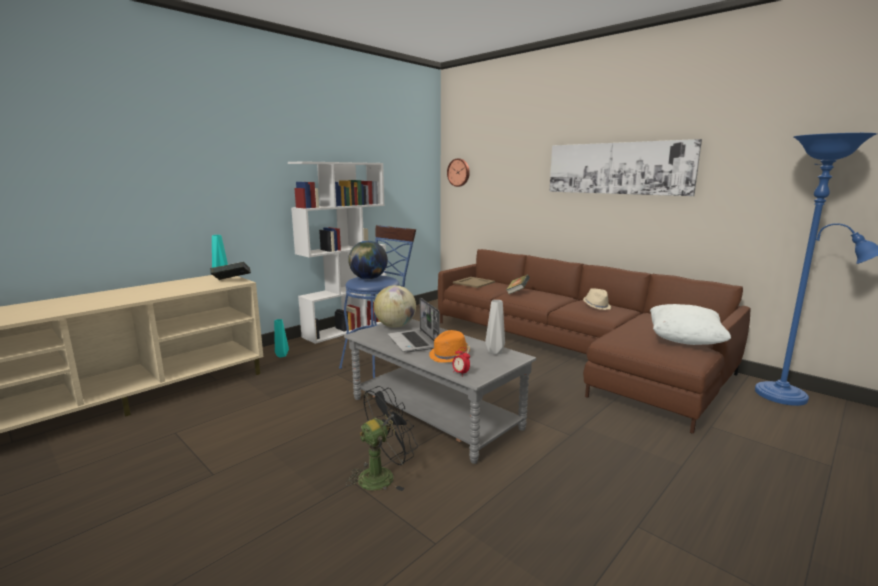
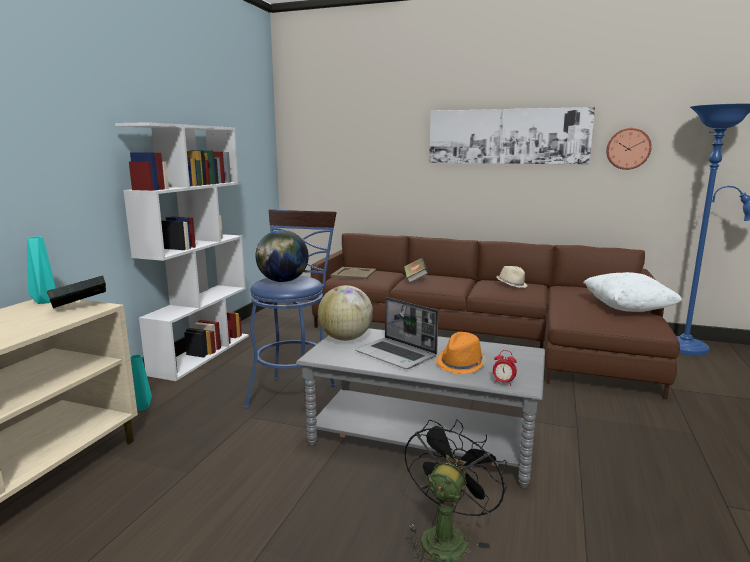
camera: 25 degrees left, 0 degrees up
wall clock [447,159,470,187] -> wall clock moved to [606,128,652,170]
grey vase [485,300,505,355] -> none

